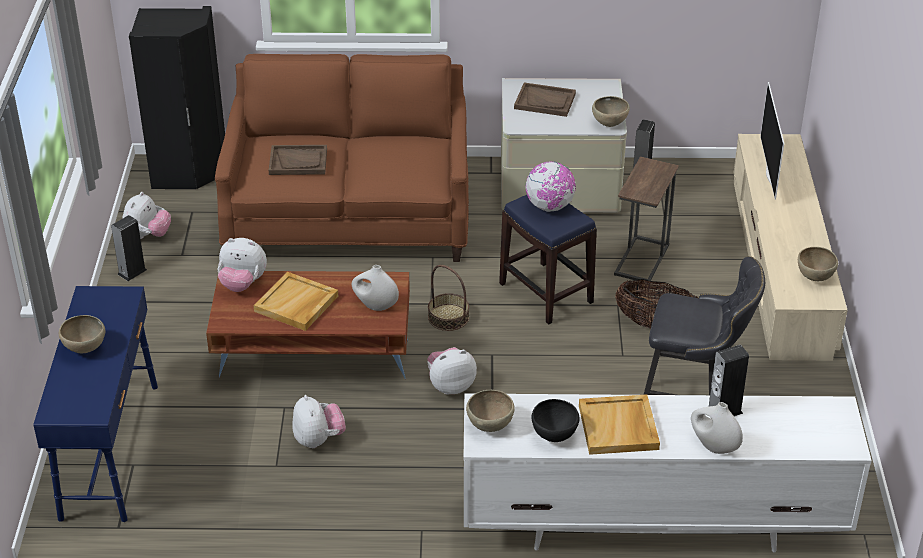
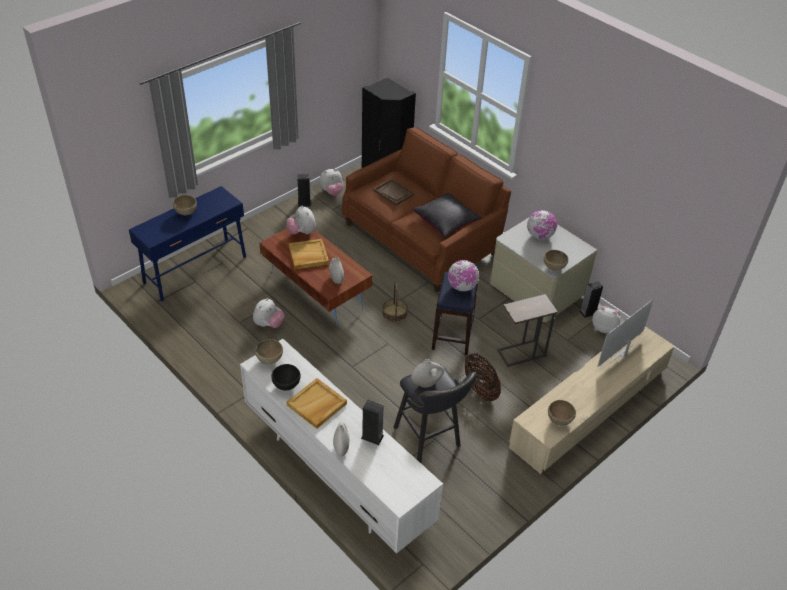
camera: 45 degrees right, 5 degrees up
plush toy [427,347,477,395] -> plush toy moved to [592,306,621,333]
brown tray [514,82,576,117] -> globe [527,210,557,240]
none -> white vase [411,359,444,388]
none -> black pillow [412,193,482,236]

